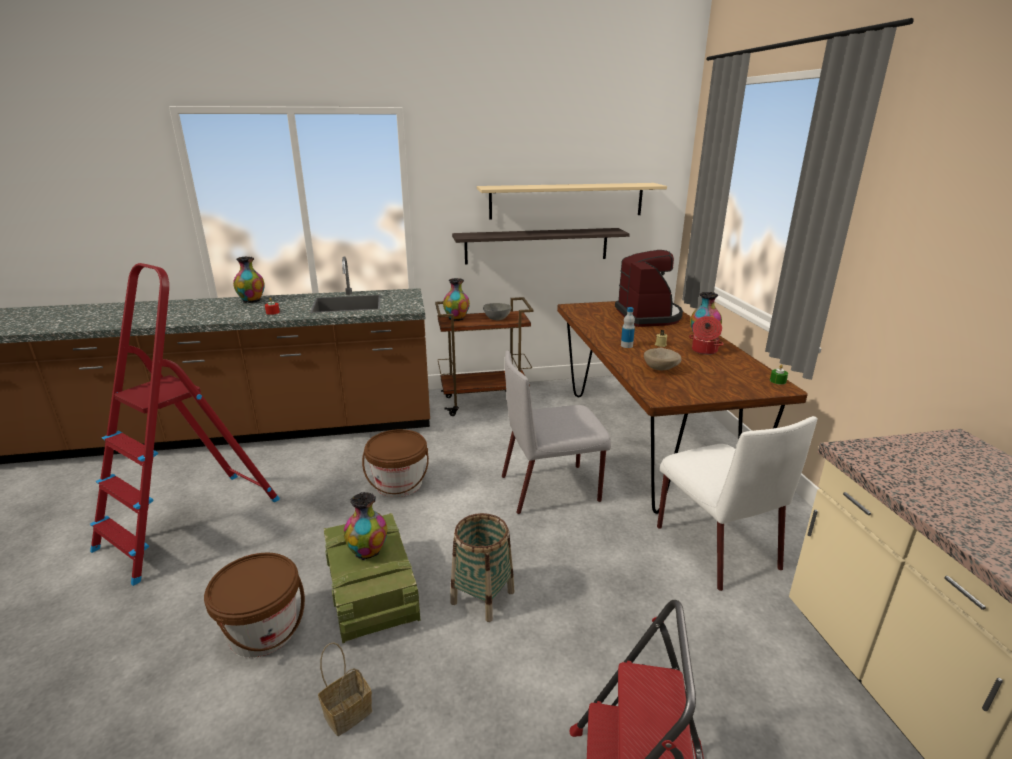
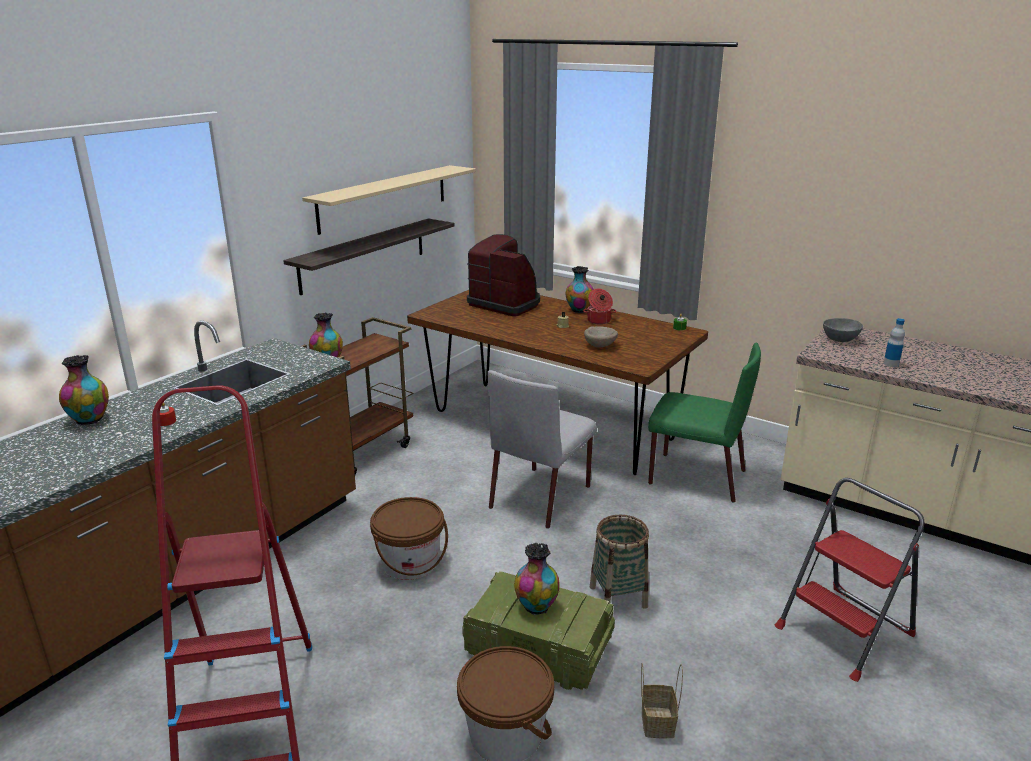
camera: 45 degrees left, 0 degrees up
grey bowl [483,303,512,320] -> grey bowl moved to [823,318,863,342]
bottle [621,307,635,348] -> bottle moved to [883,318,905,367]
white chair [657,416,817,591] -> green chair [648,343,761,502]

